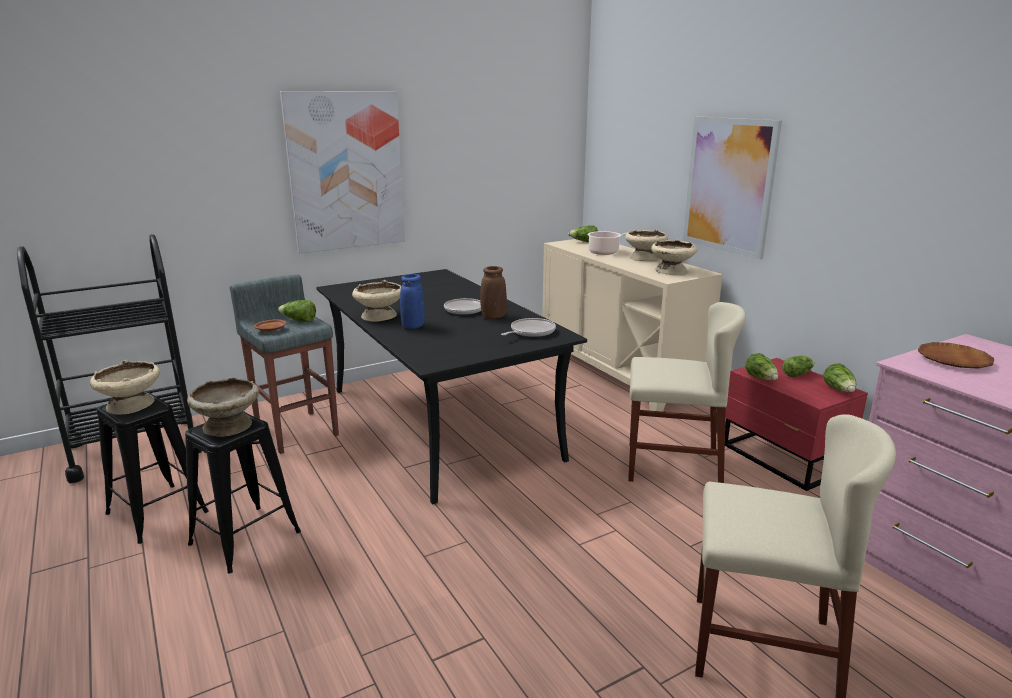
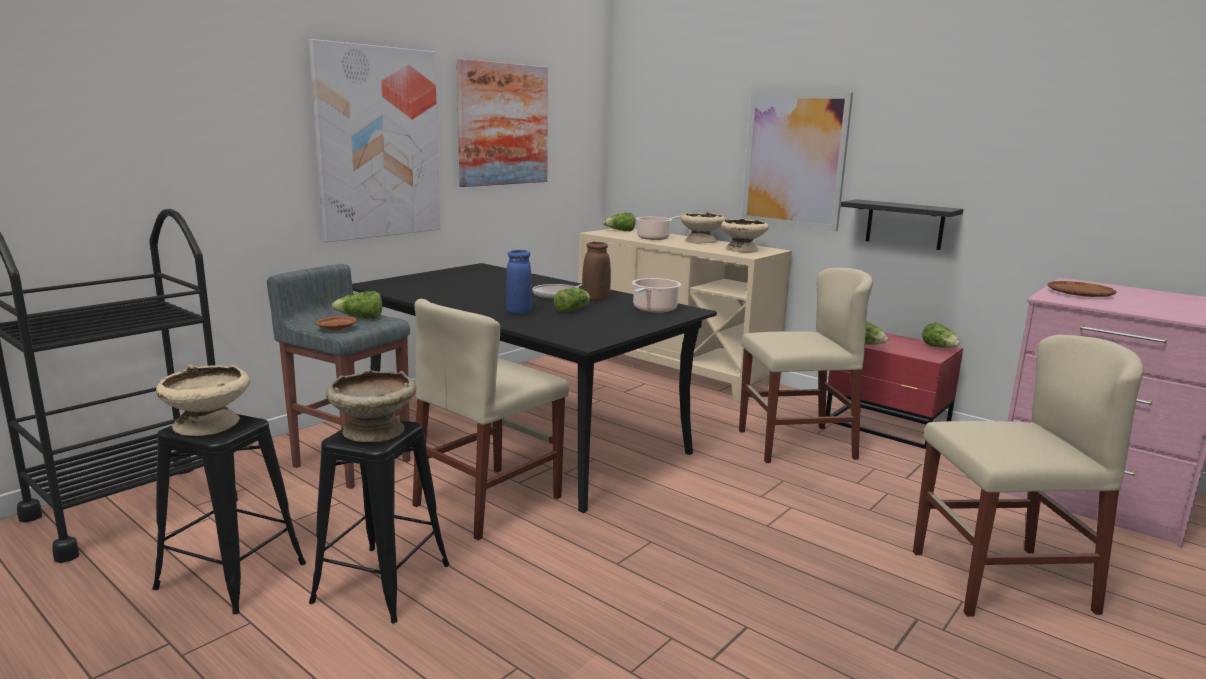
camera: 20 degrees left, 5 degrees down
beige bowl [352,280,401,322] -> none
frying pan [501,318,556,337] -> cooking pot [632,278,681,313]
lettuce [782,356,814,377] -> lettuce moved to [554,288,590,313]
none -> beige chair [413,299,569,540]
none -> picture [457,59,548,187]
none -> black shelf [841,199,964,250]

